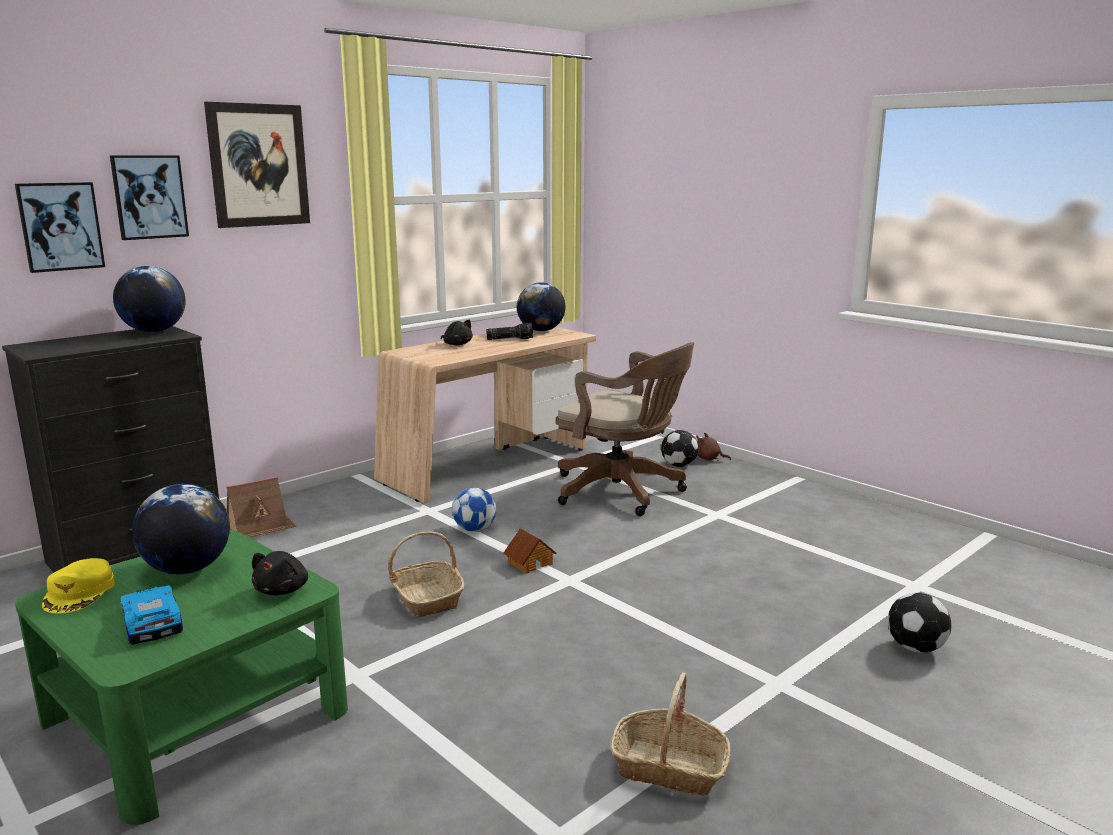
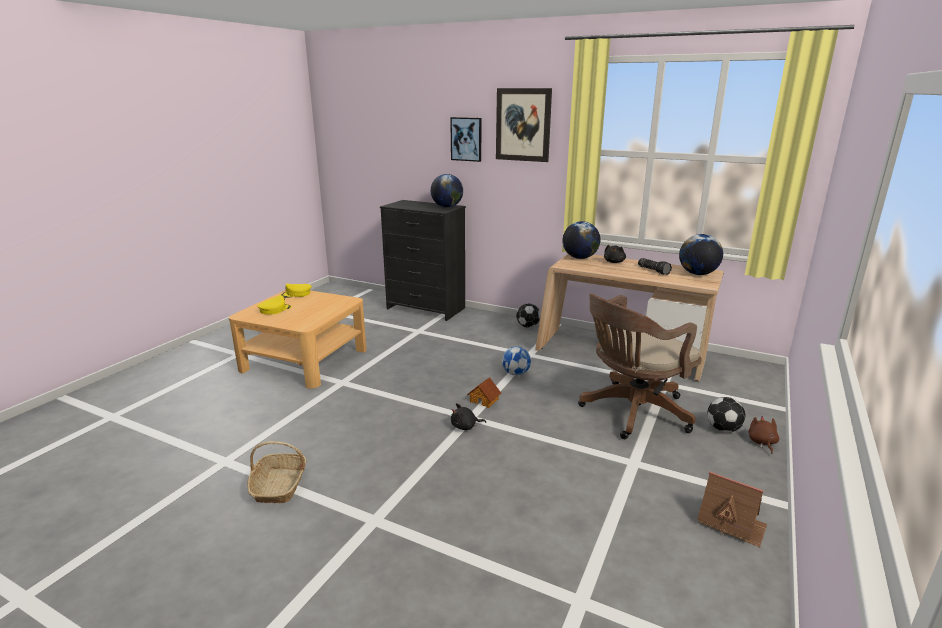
camera: 70 degrees right, 5 degrees up
picture [15,182,105,273] -> none
green coffee table [15,530,348,825] -> beige coffee table [229,290,366,388]
toy car [120,586,183,645] -> yellow cap [257,295,292,315]
globe [132,484,230,574] -> globe moved to [562,221,600,259]
toy house [226,477,296,537] -> toy house moved to [697,471,767,547]
black plush toy [252,551,308,595] -> black plush toy moved to [451,403,486,430]
basket [388,532,464,618] -> none
brown office chair [556,342,694,516] -> brown office chair turned 45 degrees clockwise [578,293,702,439]
football [888,592,951,653] -> football moved to [516,303,541,328]

